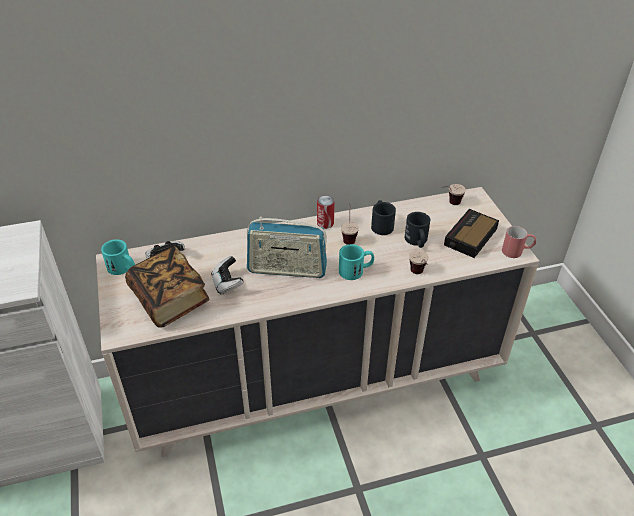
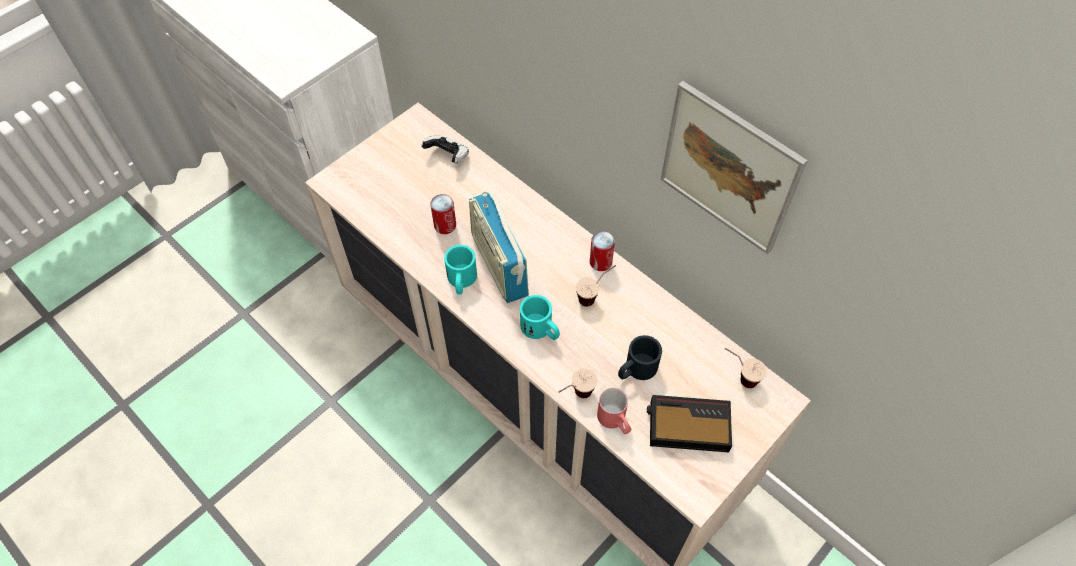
camera: 60 degrees right, 15 degrees up
turquoise mug [101,239,135,275] -> turquoise mug moved to [444,245,477,295]
book [125,246,209,328] -> none
game controller [211,256,244,295] -> can [431,194,456,234]
black mug [371,200,396,235] -> none
red mug [502,226,536,258] -> red mug moved to [597,388,632,434]
none -> picture [661,81,808,254]

